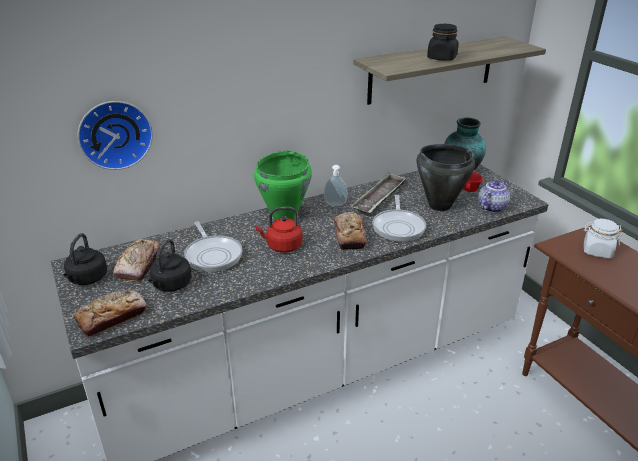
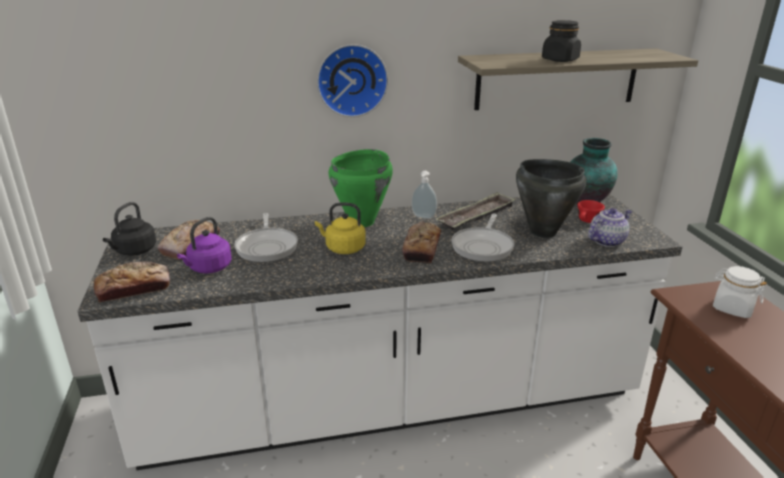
camera: 15 degrees right, 5 degrees down
wall clock [77,101,153,170] -> wall clock moved to [317,44,388,117]
black kettle [149,239,191,292] -> purple kettle [177,217,232,273]
red kettle [255,207,302,253] -> yellow kettle [315,203,366,254]

